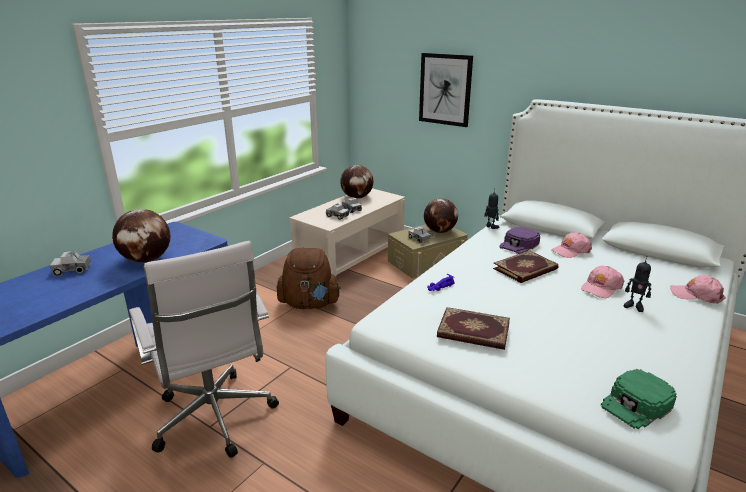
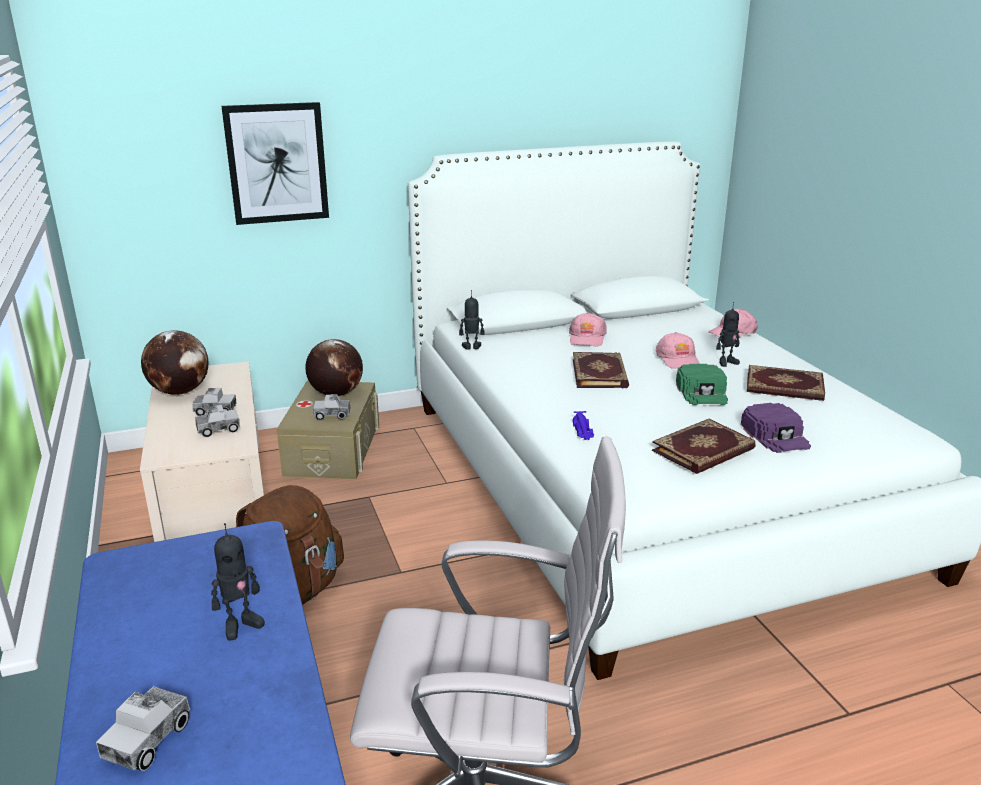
camera: 55 degrees left, 0 degrees up
globe [112,209,171,263] -> toy robot [211,523,265,641]
purple cap [499,226,540,254] -> purple cap moved to [741,403,811,453]
green cap [601,369,677,429] -> green cap moved to [676,364,728,405]
none -> book [747,365,825,401]

